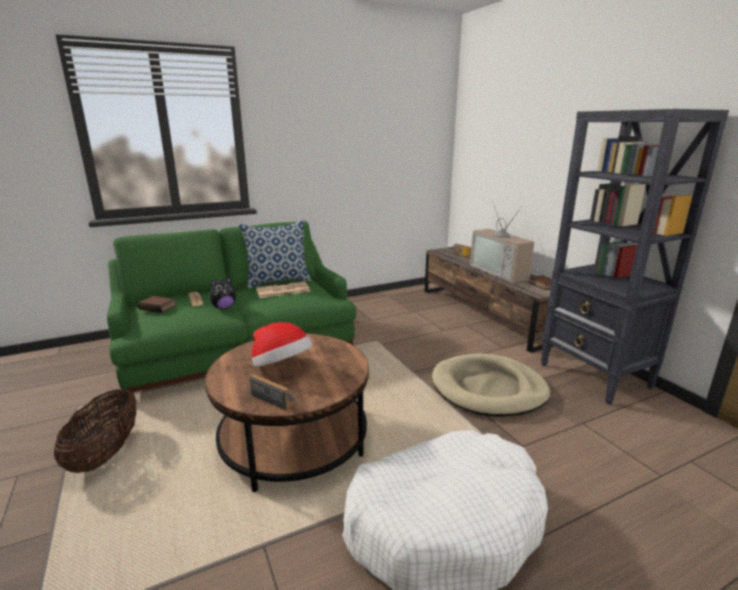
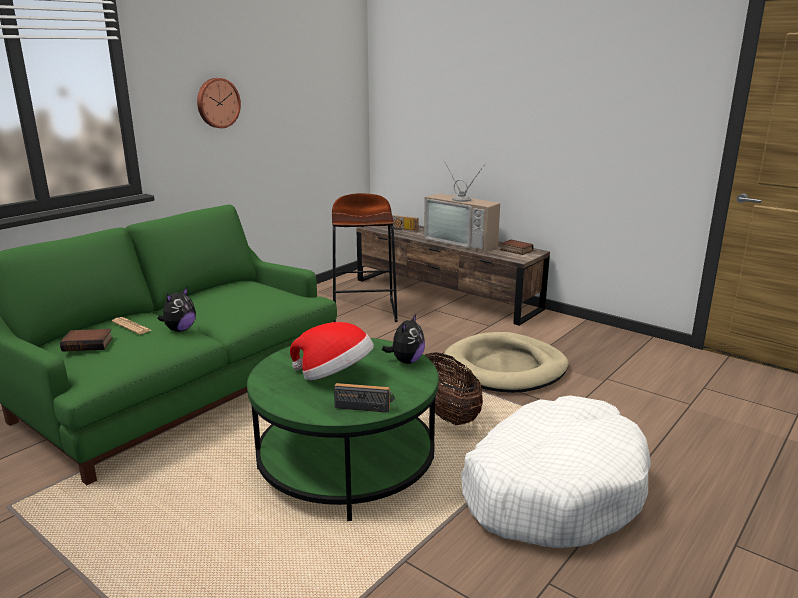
camera: 25 degrees left, 0 degrees up
basket [54,389,136,473] -> basket moved to [425,352,483,425]
brown coffee table [205,333,369,492] -> green coffee table [247,338,439,521]
pillow [239,219,311,289] -> none
newspaper [256,281,310,298] -> none
black bookcase [541,109,729,405] -> none
none -> wall clock [197,78,241,128]
none -> brown stool [332,193,398,322]
none -> plush toy [382,314,425,364]

